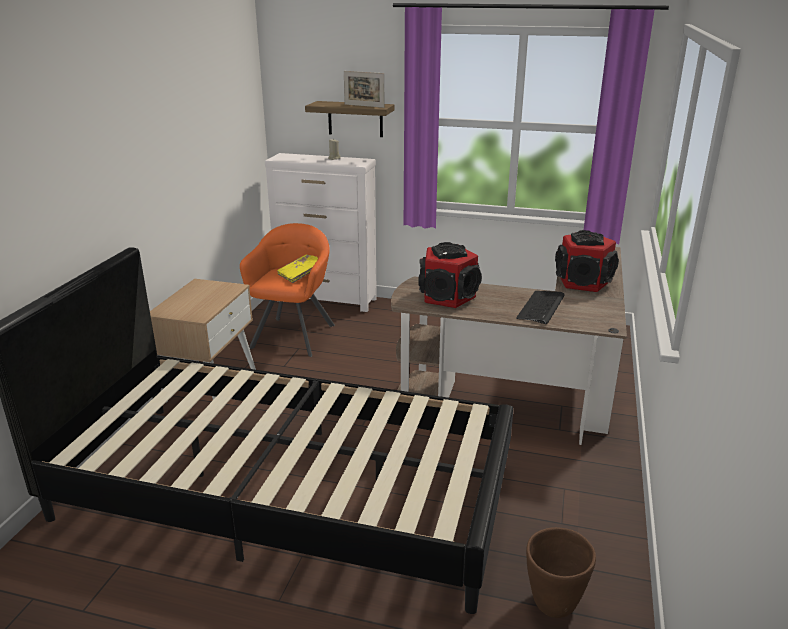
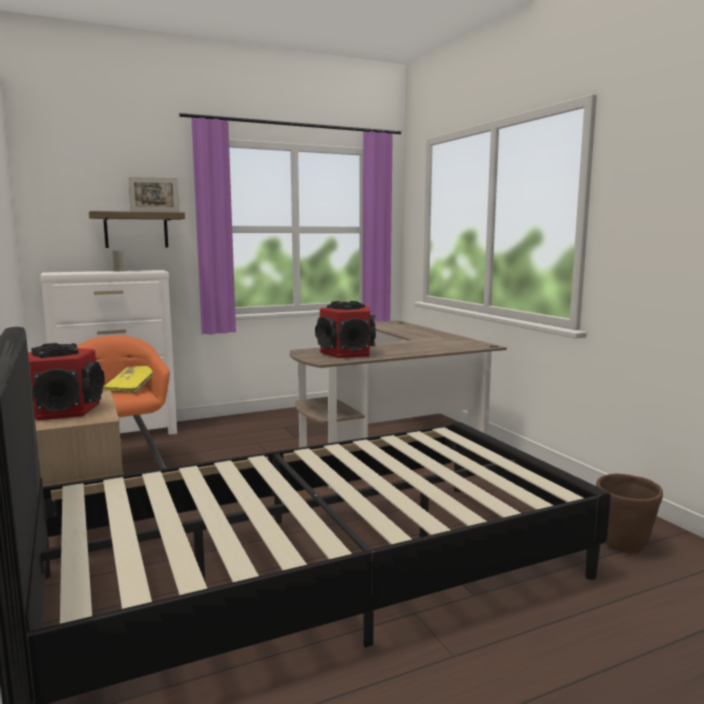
camera: 40 degrees left, 15 degrees down
keyboard [516,291,565,324] -> none
speaker [555,230,619,292] -> speaker moved to [28,343,105,420]

